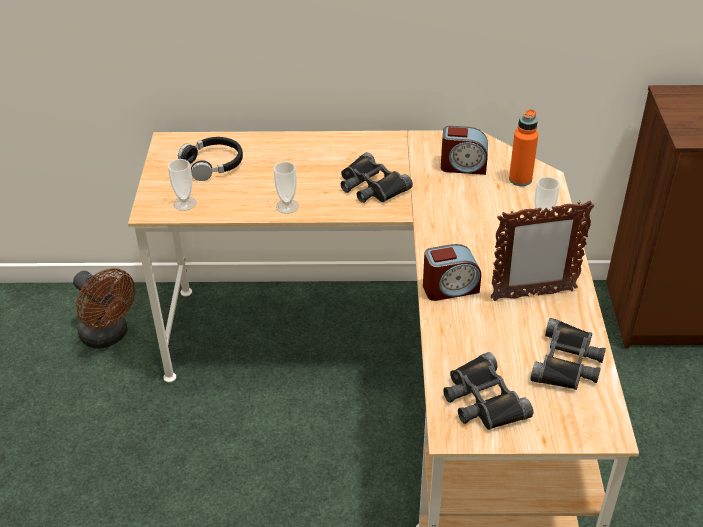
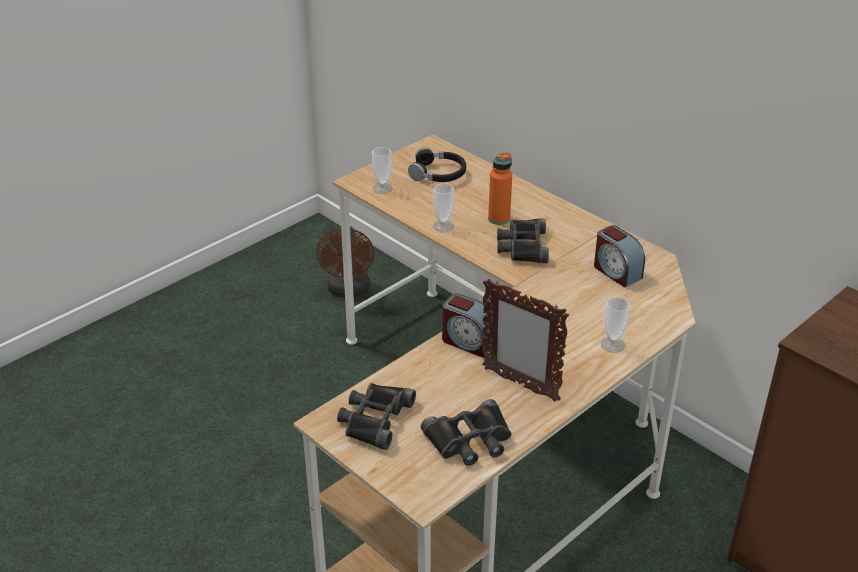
camera: 45 degrees right, 5 degrees down
orange bottle [509,109,538,186] -> orange bottle moved to [488,152,512,225]

